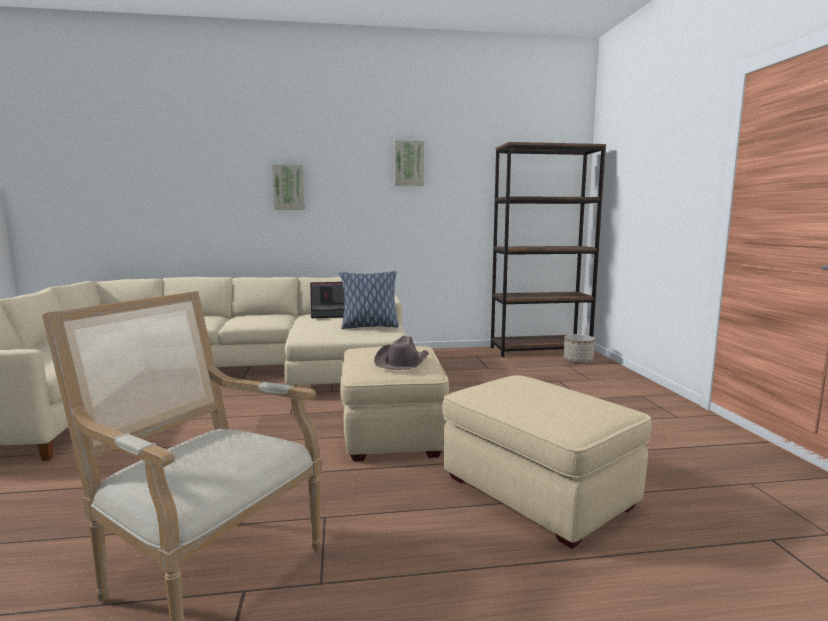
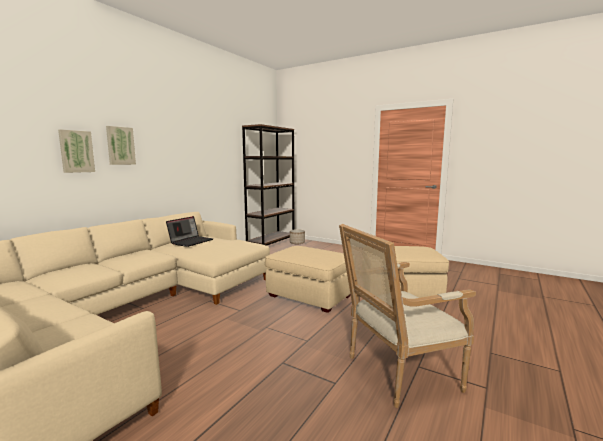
camera: 50 degrees left, 0 degrees up
pillow [339,271,399,329] -> none
brown hat [374,335,429,370] -> none
picture [394,140,424,186] -> picture moved to [58,129,95,173]

